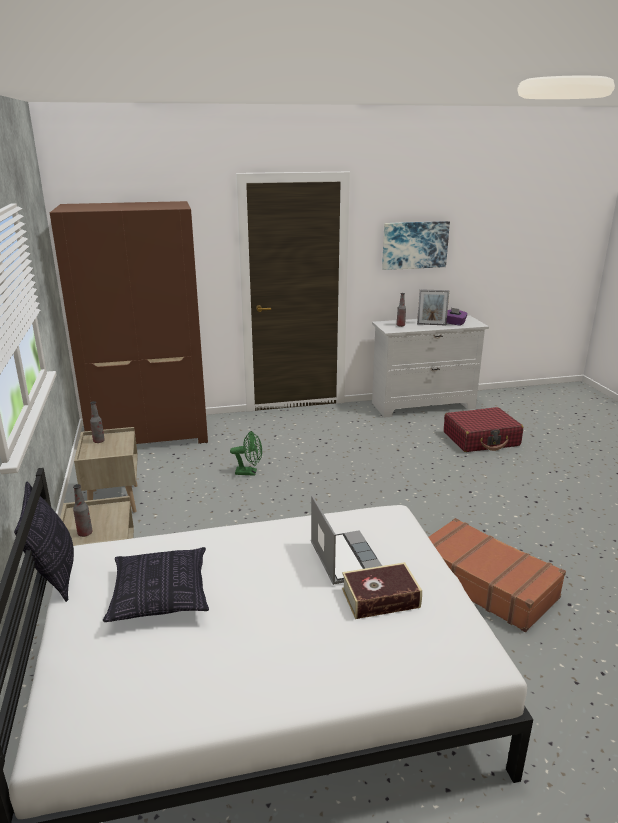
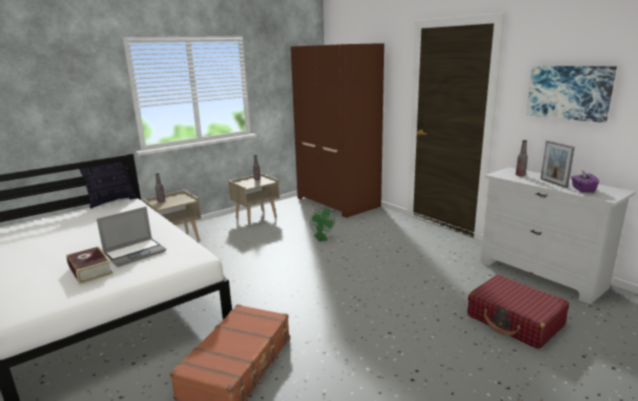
camera: 65 degrees right, 5 degrees down
pillow [103,547,209,622] -> none

